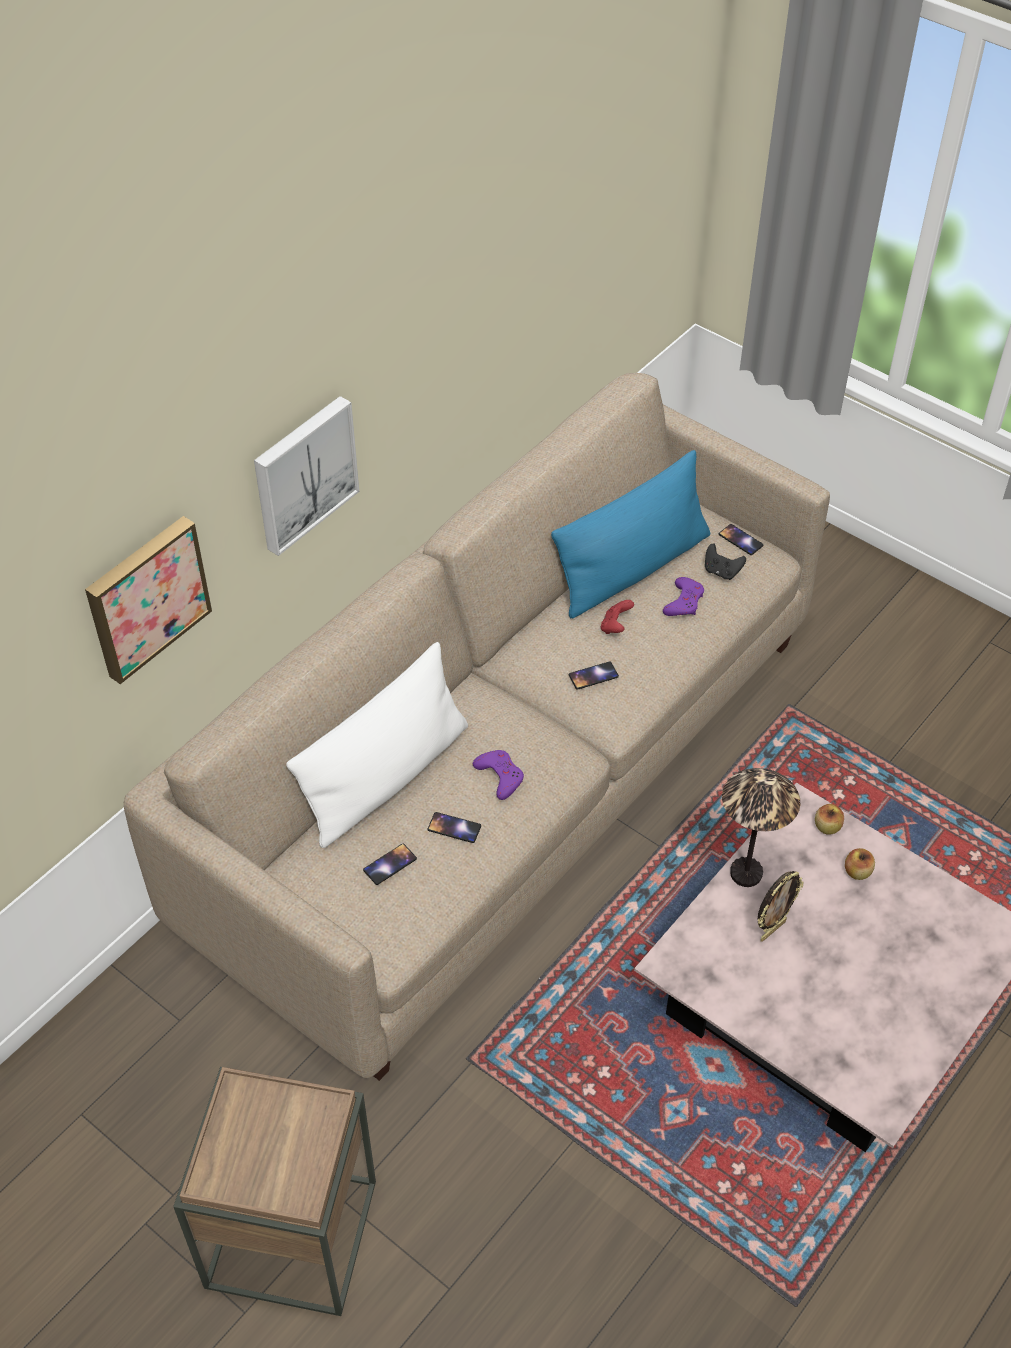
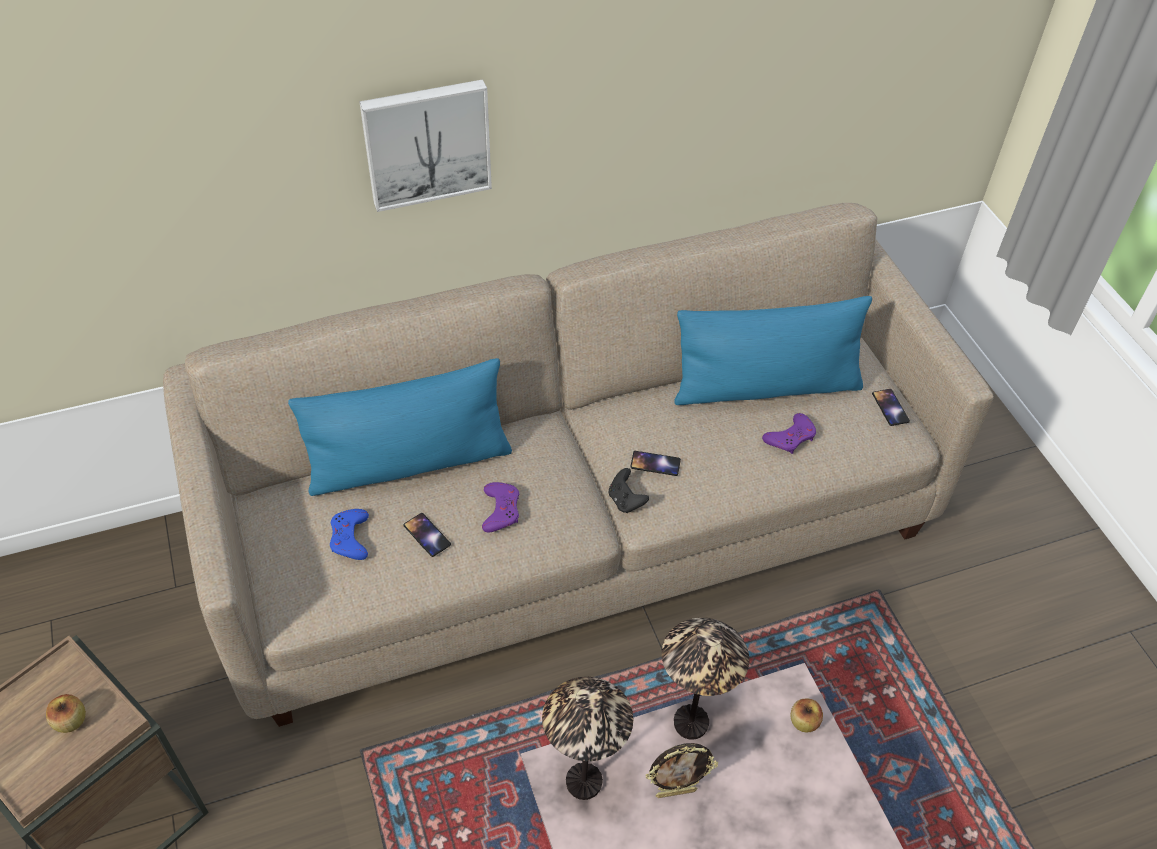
camera: 30 degrees right, 0 degrees up
picture [85,516,212,684] -> none
white pillow [286,642,468,848] -> blue pillow [288,358,512,496]
phone [363,844,417,885] -> blue game controller [330,509,369,560]
red game controller [601,600,634,634] -> none
black game controller [705,544,746,580] -> black game controller moved to [609,468,649,513]
apple [845,848,875,880] -> apple moved to [46,694,86,733]
none -> table lamp [542,677,634,800]

